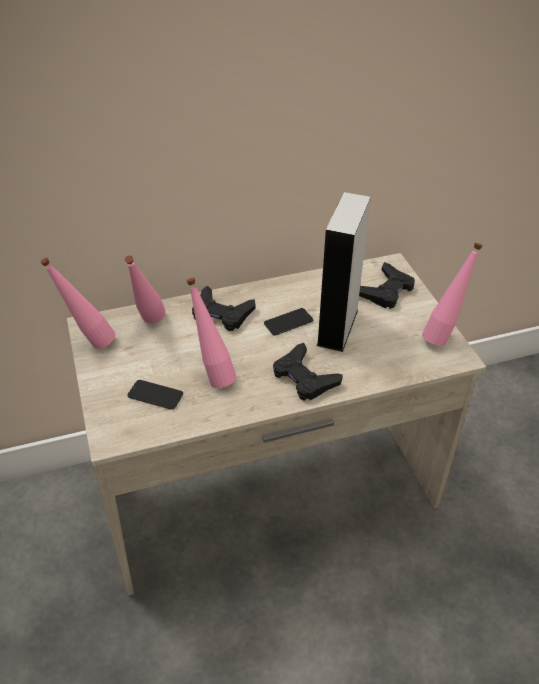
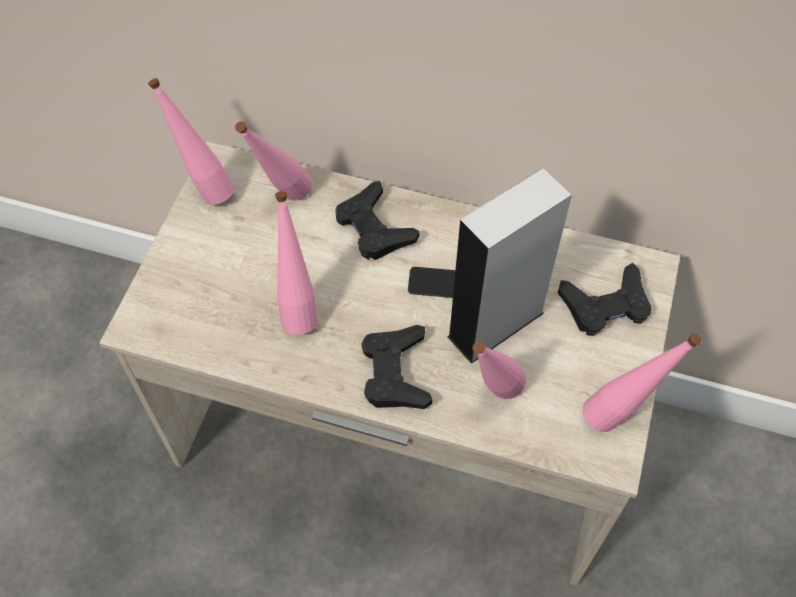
camera: 35 degrees right, 15 degrees up
phone [128,380,183,410] -> none
none -> pink bottle [473,341,526,399]

